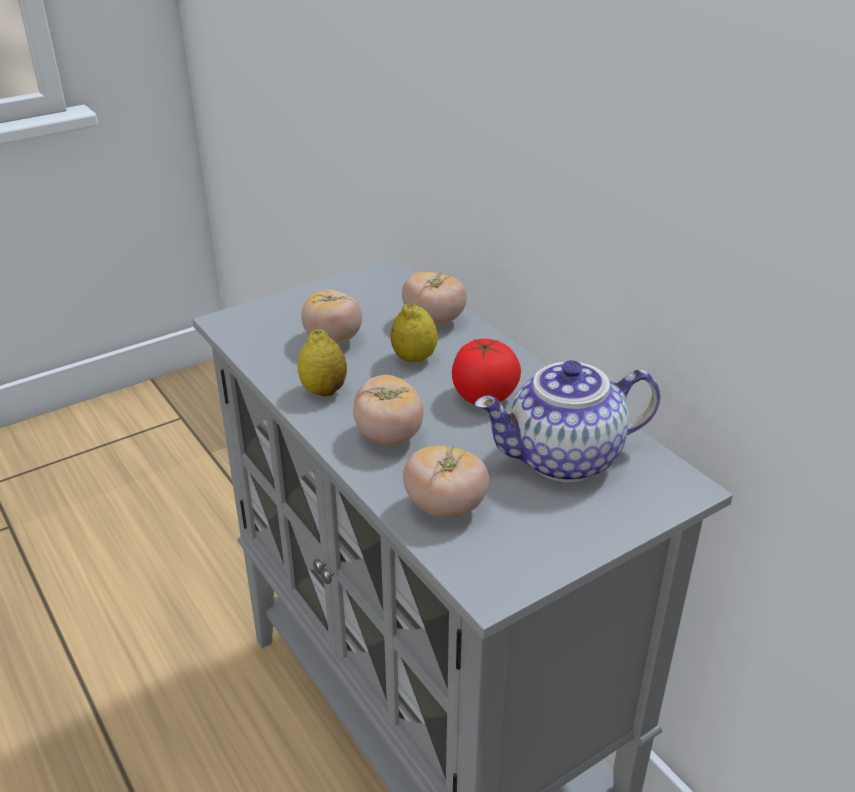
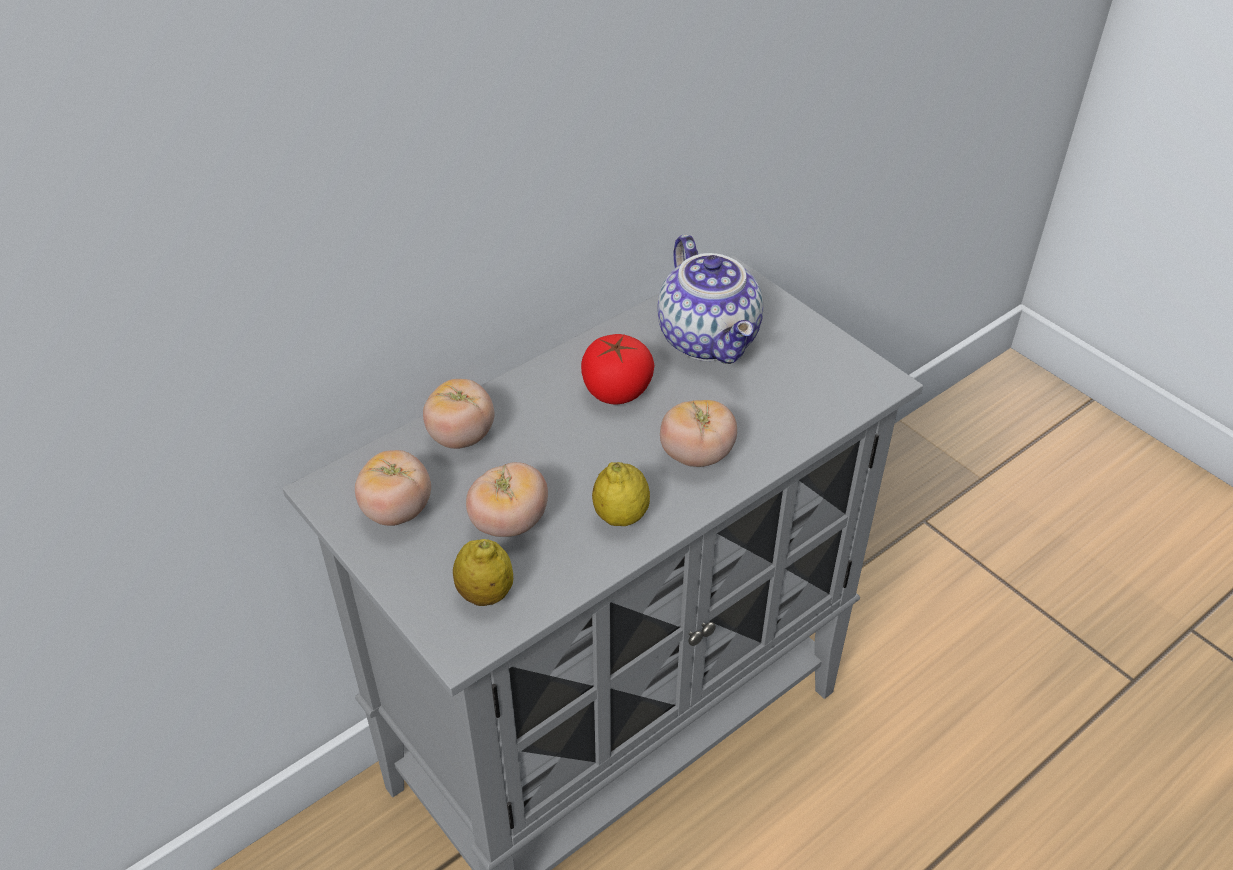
camera: 95 degrees left, 10 degrees up
lemon [390,303,438,362] -> lemon moved to [453,539,513,606]
tomato [403,446,489,518] -> tomato moved to [355,450,431,526]

